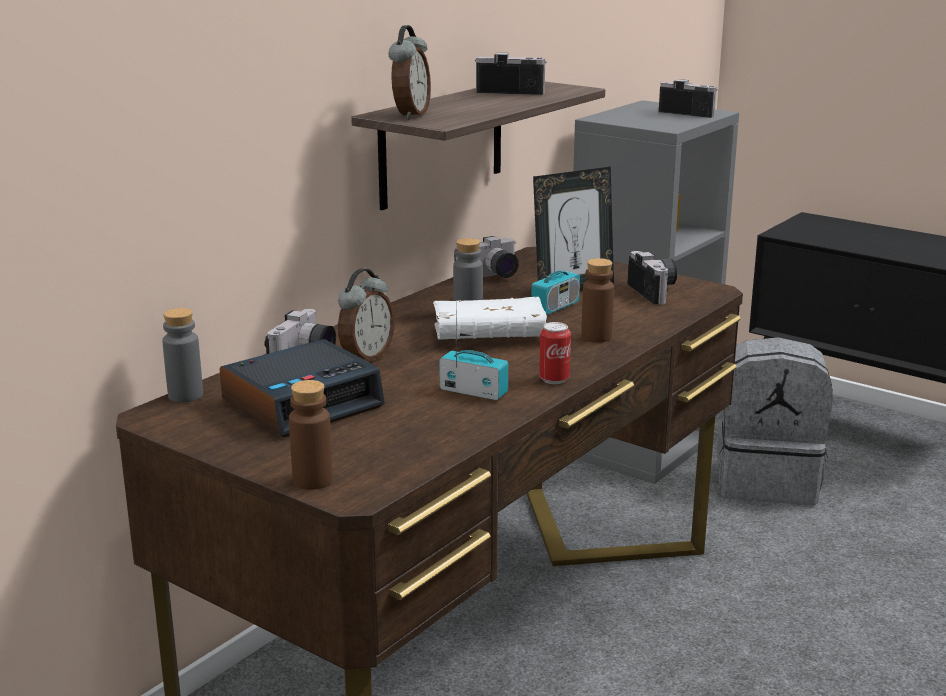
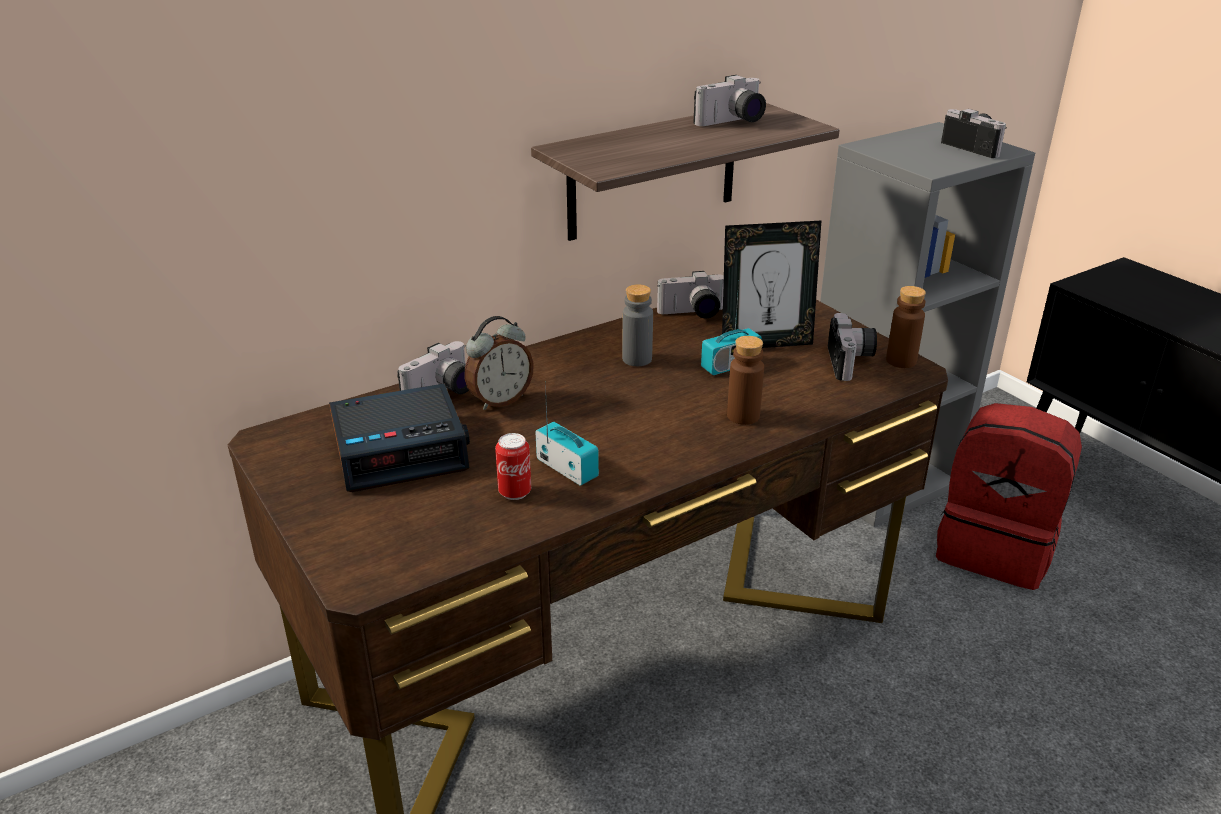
camera: 20 degrees right, 10 degrees up
grey bottle [162,308,203,403] -> none
brown bottle [289,380,333,490] -> brown bottle moved to [886,286,926,368]
alarm clock [388,25,431,119] -> none
white book [433,297,547,340] -> none
camera [475,53,547,95] -> camera turned 120 degrees clockwise [693,75,766,126]
can [539,322,571,384] -> can moved to [495,433,531,500]
grey backpack [717,337,833,505] -> red backpack [936,403,1082,590]

